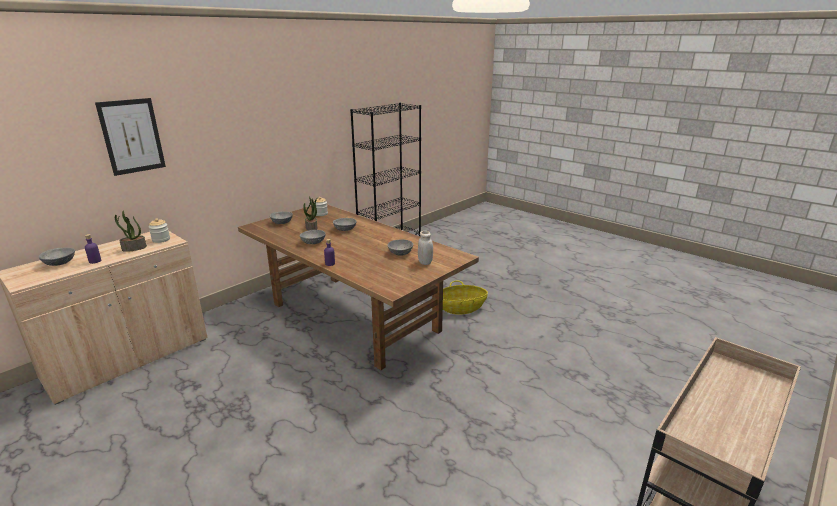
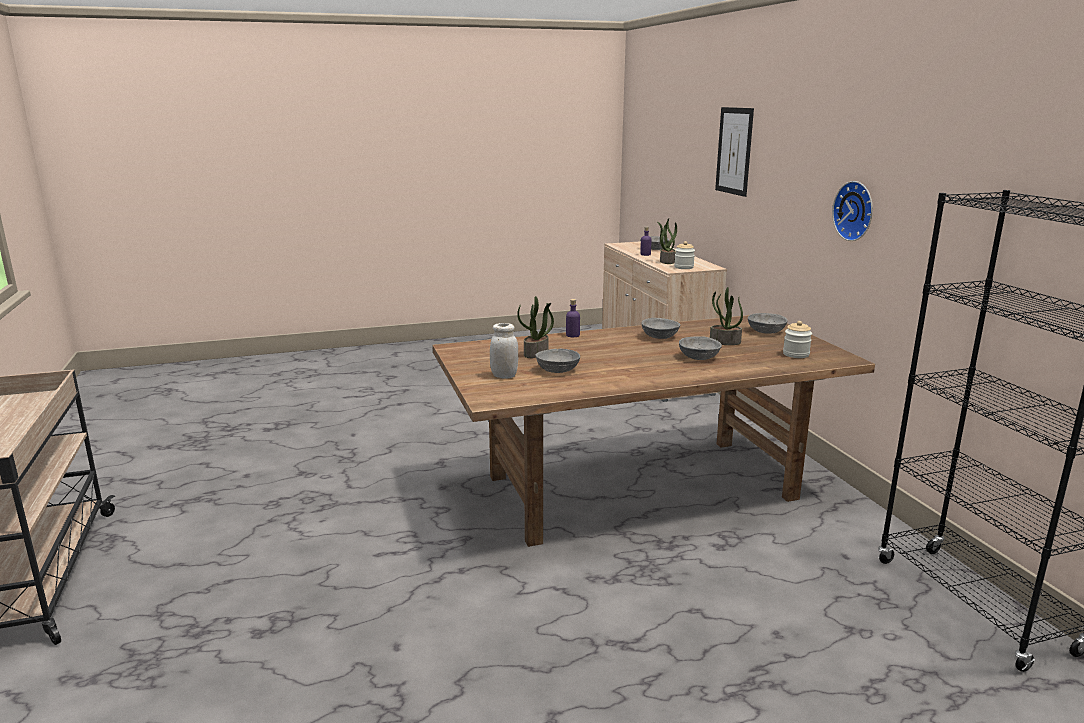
camera: 120 degrees right, 5 degrees down
basket [443,280,488,314] -> none
none -> potted plant [517,296,554,358]
none -> wall clock [832,181,873,241]

